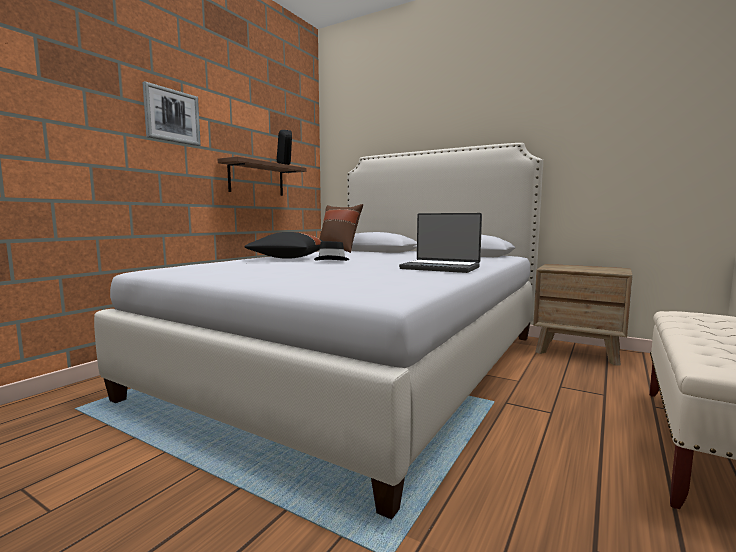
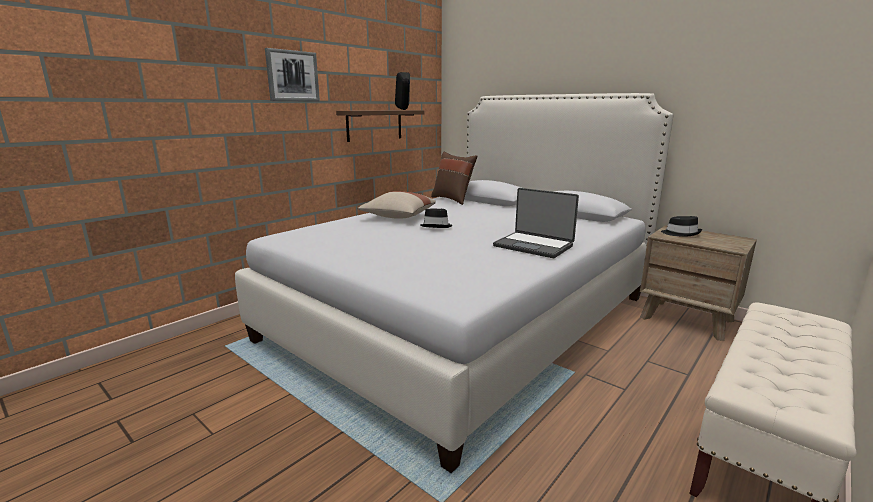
camera: 10 degrees right, 10 degrees up
black pillow [244,232,323,259] -> beige pillow [358,191,436,219]
none -> black hat [661,216,702,236]

